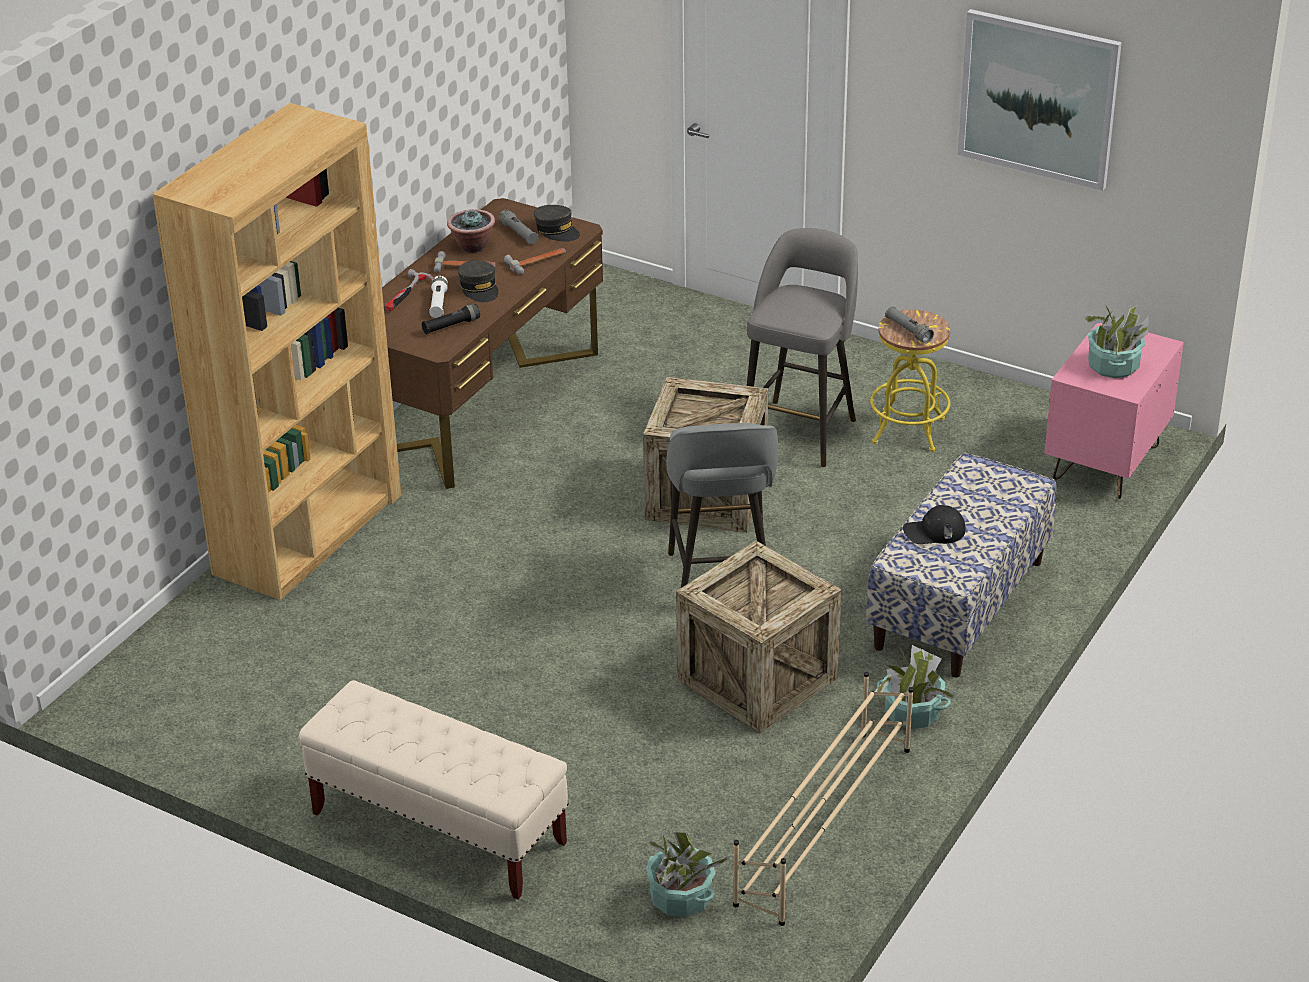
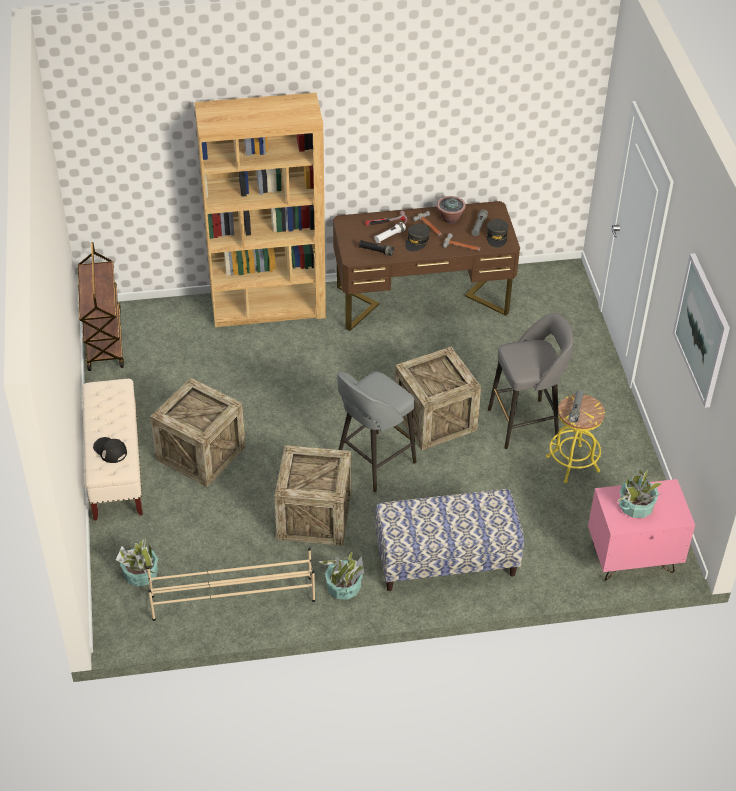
camera: 50 degrees right, 10 degrees up
black cap [903,505,966,544] -> black cap moved to [93,437,127,463]
none -> brown cart [78,242,124,371]
none -> crate [150,378,246,487]

